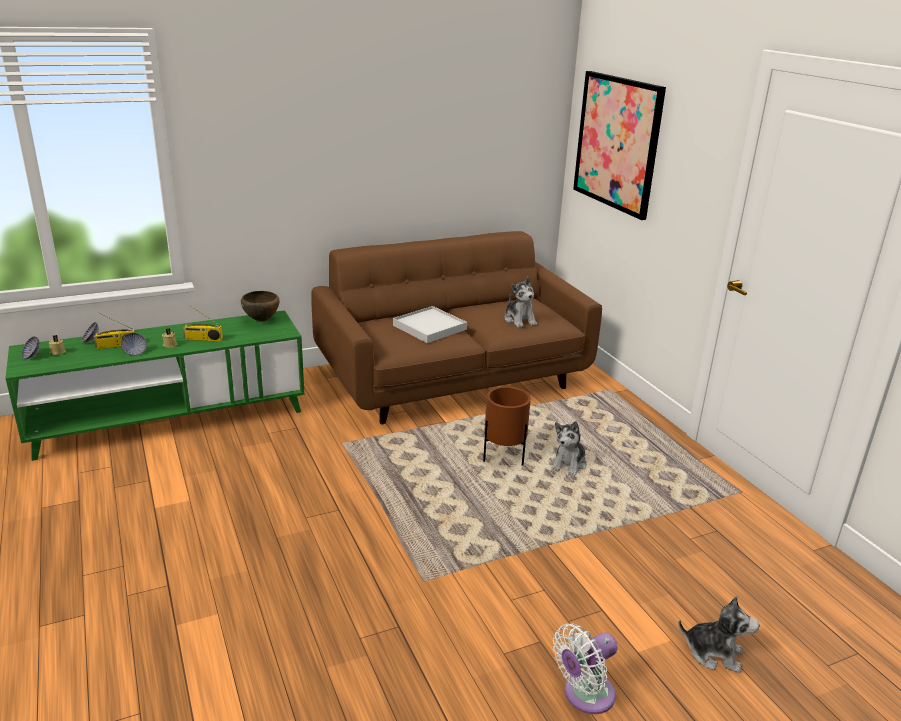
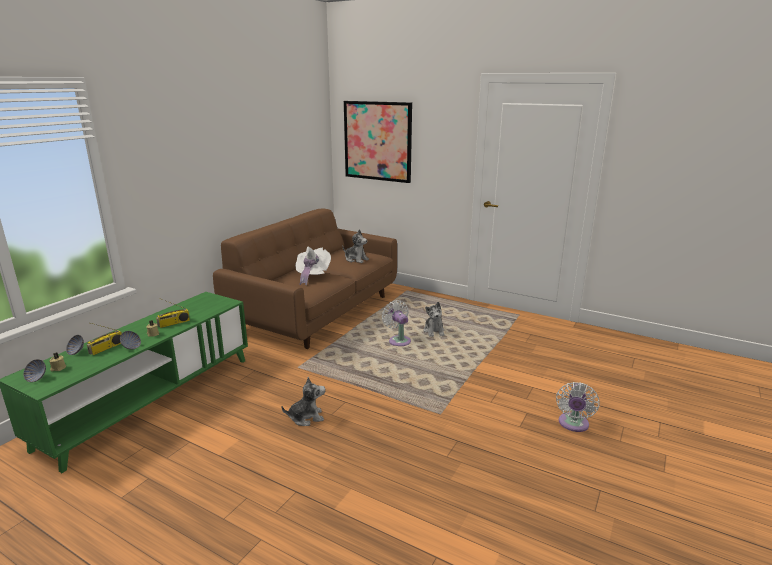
camera: 35 degrees left, 5 degrees down
brown bowl [241,291,279,322] -> none
white tray [393,306,467,343] -> white hat [295,246,331,286]
brown planter [483,386,531,466] -> white fan [382,300,411,346]
plush toy [678,596,759,673] -> plush toy moved to [281,377,325,426]

